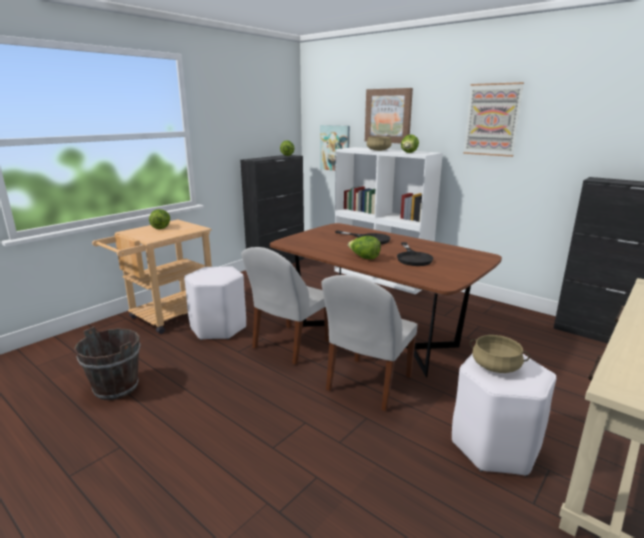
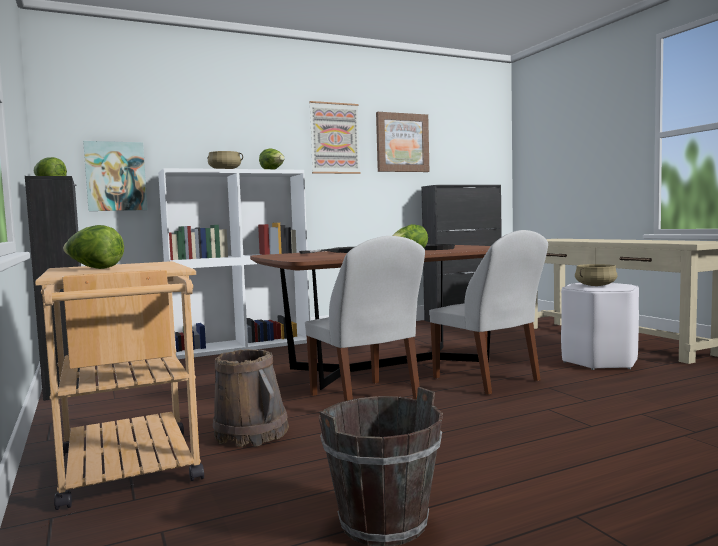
camera: 65 degrees left, 15 degrees down
white stool [184,266,246,340] -> brown bucket [213,349,289,447]
picture [365,88,413,143] -> picture moved to [376,112,430,172]

